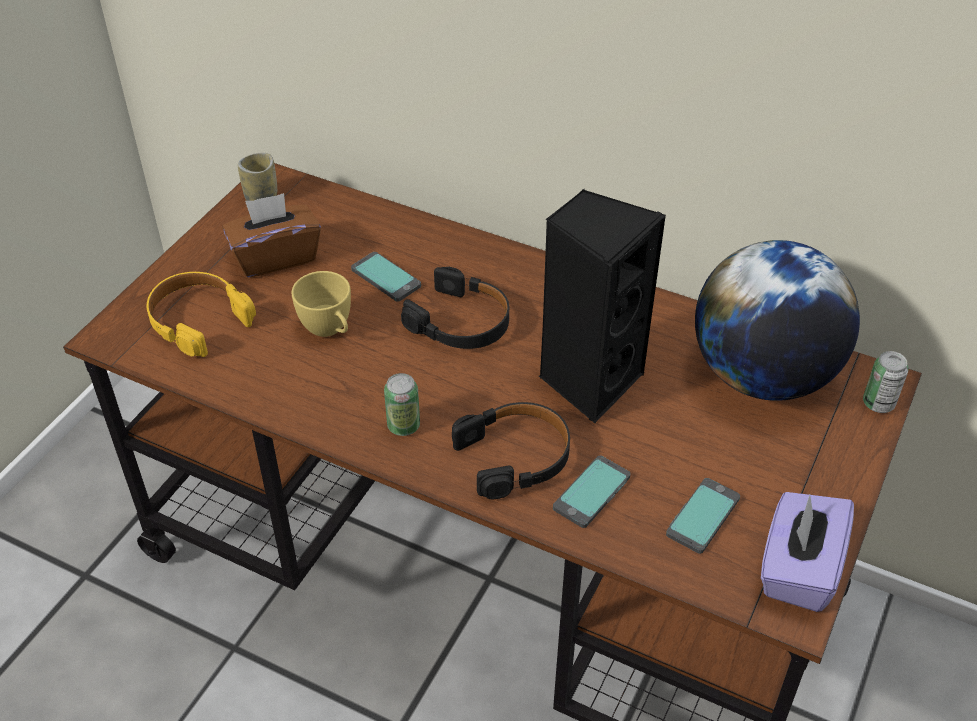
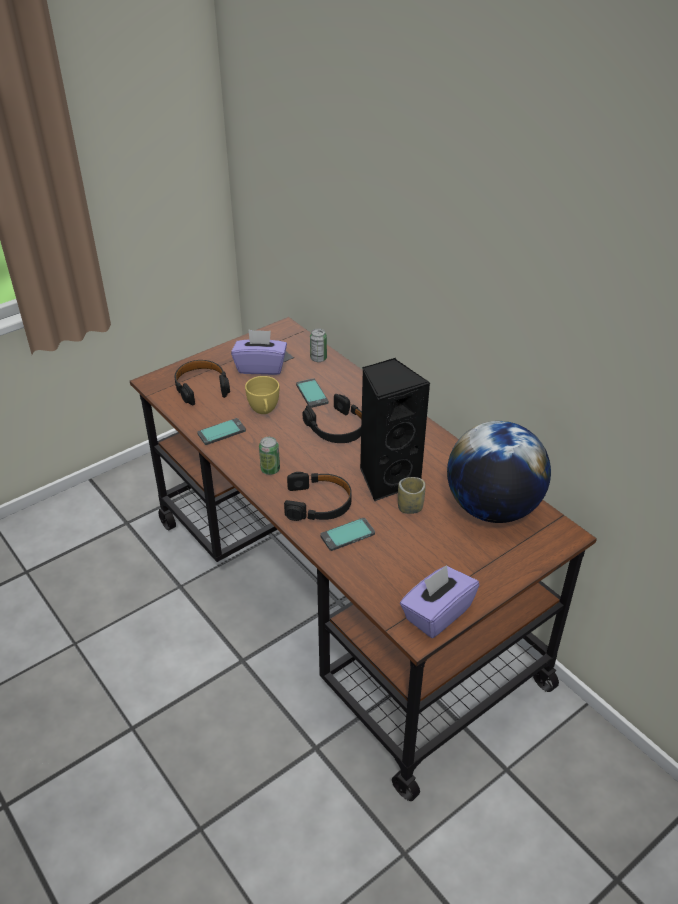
camera: 25 degrees right, 5 degrees down
yellow headphones [147,272,256,357] -> black headphones [174,360,230,406]
brown tissue box [222,193,321,278] -> purple tissue box [231,329,287,375]
cup [238,153,277,201] -> cup moved to [398,477,426,514]
phone [666,478,740,554] -> phone moved to [197,418,246,445]
can [863,351,909,413] -> can moved to [310,328,327,362]

